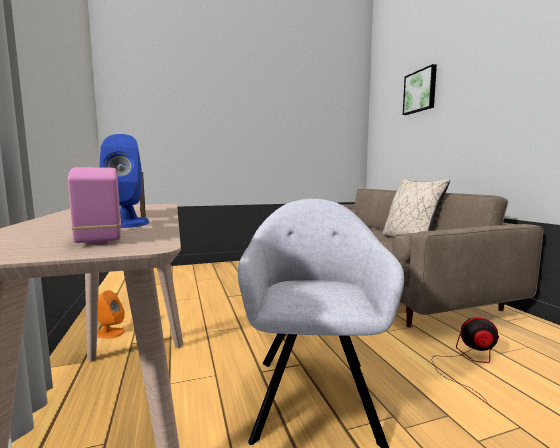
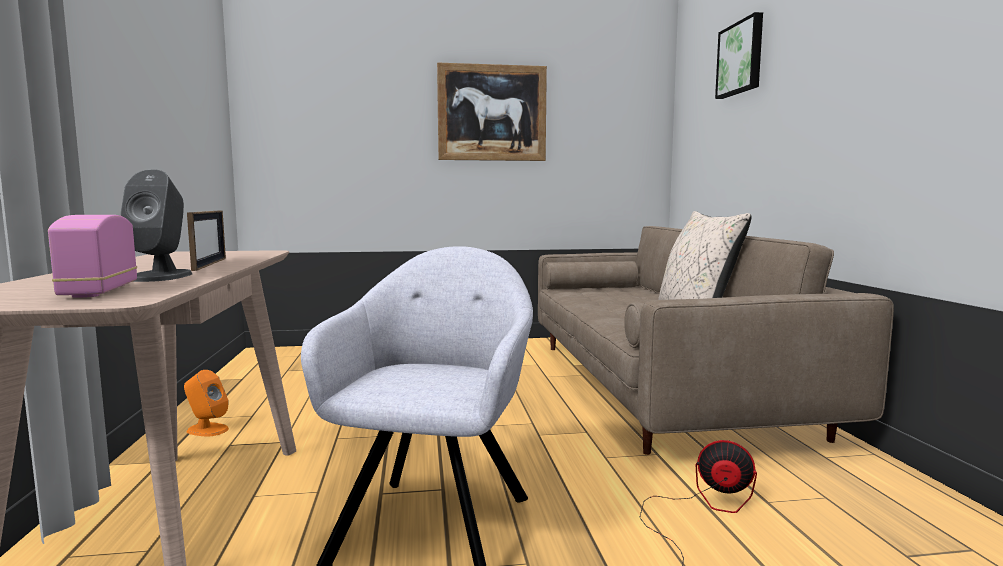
camera: 10 degrees right, 0 degrees up
blue speaker [99,134,149,228] -> grey speaker [120,169,192,282]
none -> picture [437,62,547,161]

